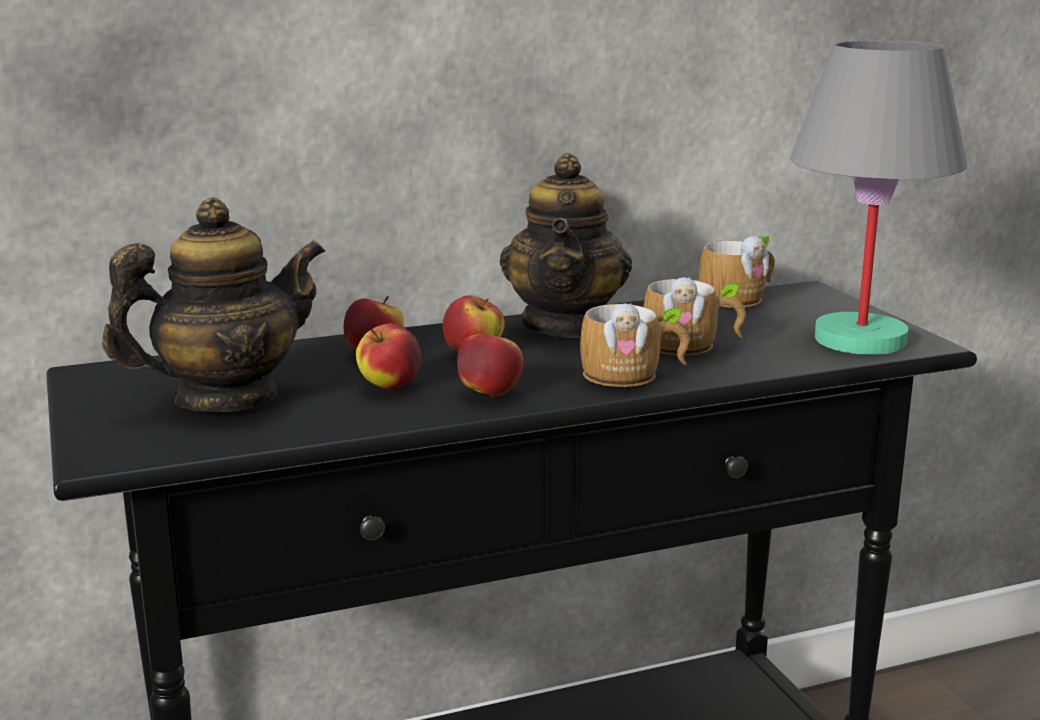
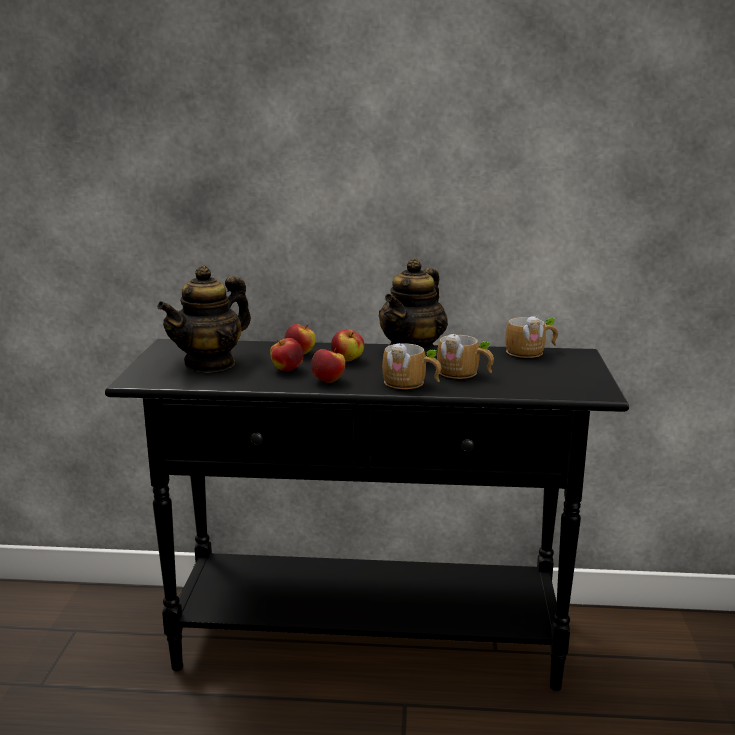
camera: 25 degrees right, 0 degrees up
teapot [102,197,325,412] -> teapot turned 135 degrees clockwise [157,265,251,373]
grey table lamp [790,40,967,355] -> none

